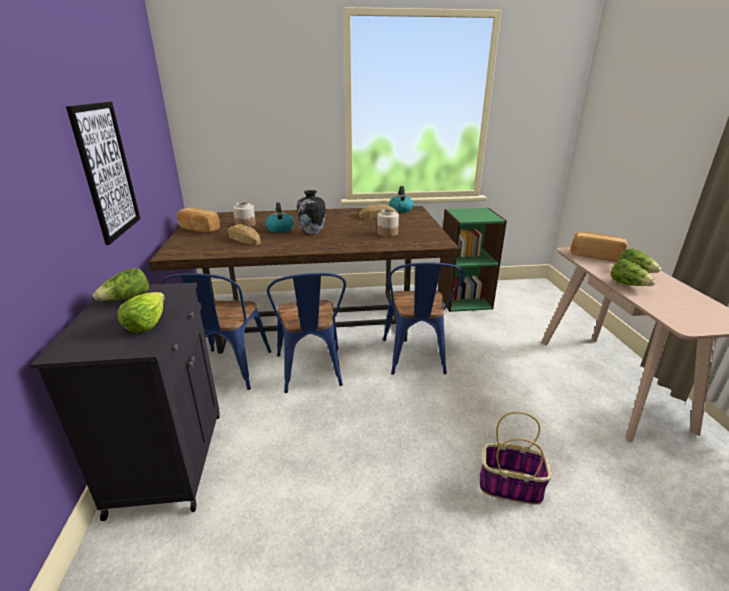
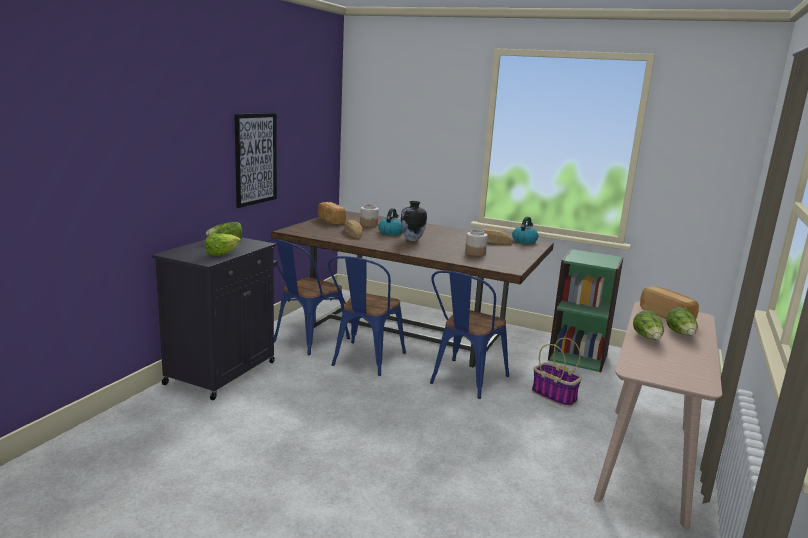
camera: 30 degrees right, 10 degrees down
basket [480,412,552,505] -> basket moved to [532,338,582,407]

